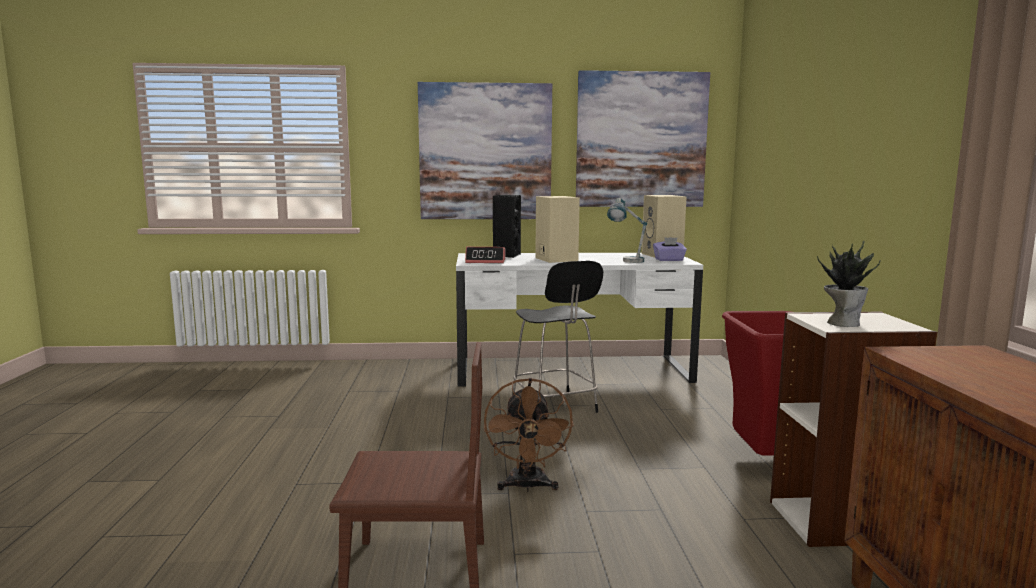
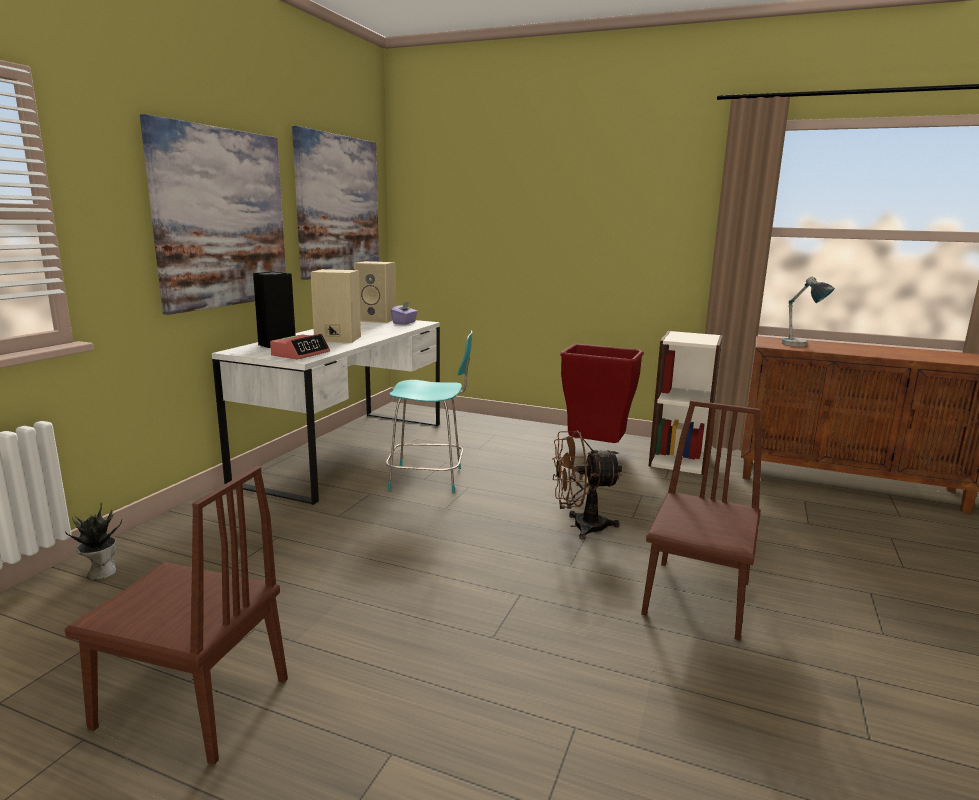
camera: 65 degrees left, 5 degrees up
brown fan [484,378,574,492] -> brown fan turned 150 degrees clockwise [552,431,622,540]
black stool [512,261,603,413] -> turquoise stool [386,331,472,493]
table lamp [607,198,647,263] -> table lamp moved to [782,276,835,347]
potted plant [817,241,881,327] -> potted plant moved to [65,503,122,580]
none -> brown chair [64,466,288,765]

